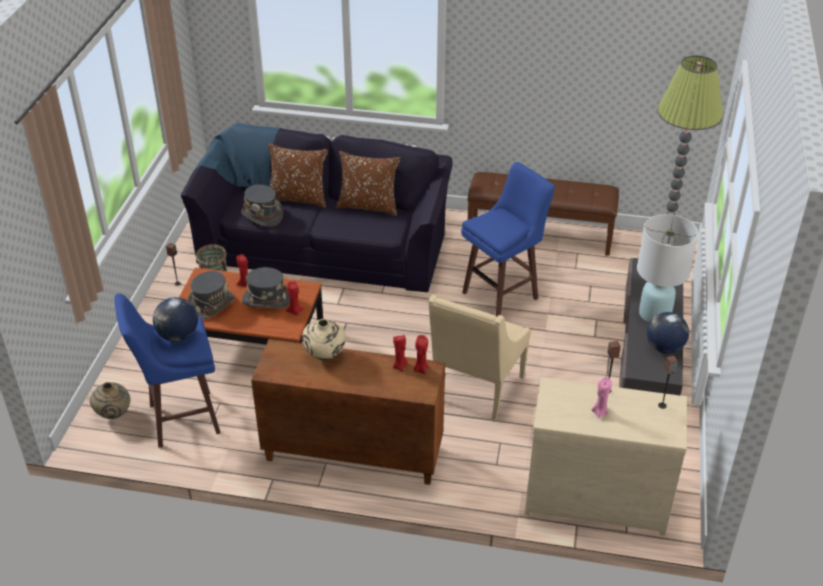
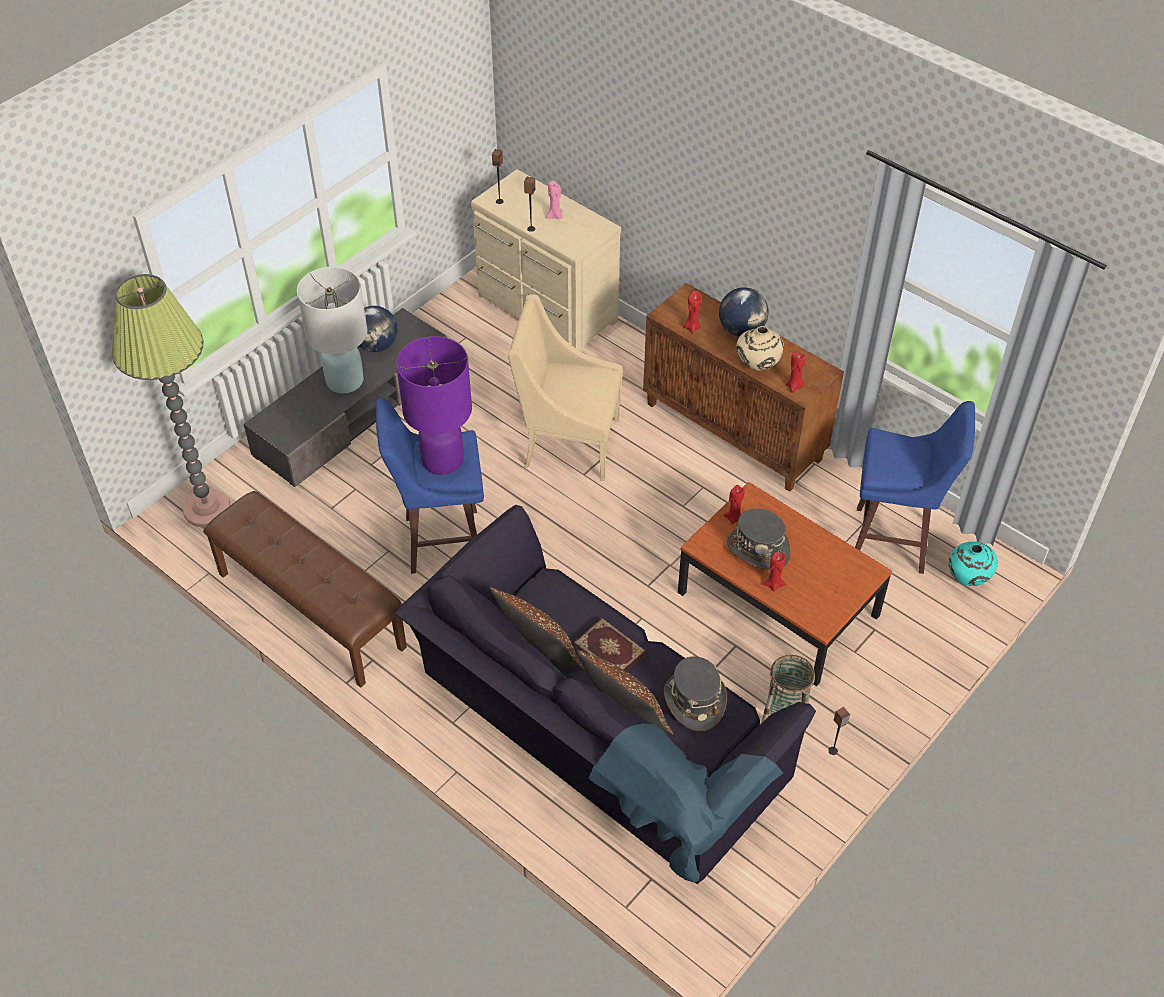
camera: 150 degrees left, 10 degrees up
beige vase [90,382,130,419] -> turquoise vase [949,542,998,586]
globe [153,297,198,342] -> globe moved to [719,287,768,337]
grey hat [187,271,235,319] -> none
red candle [414,335,429,375] -> red candle moved to [786,352,806,393]
beige armchair [428,294,531,422] -> beige armchair turned 135 degrees counterclockwise [508,294,623,481]
none -> purple table lamp [396,336,472,475]
none -> book [574,618,646,672]

